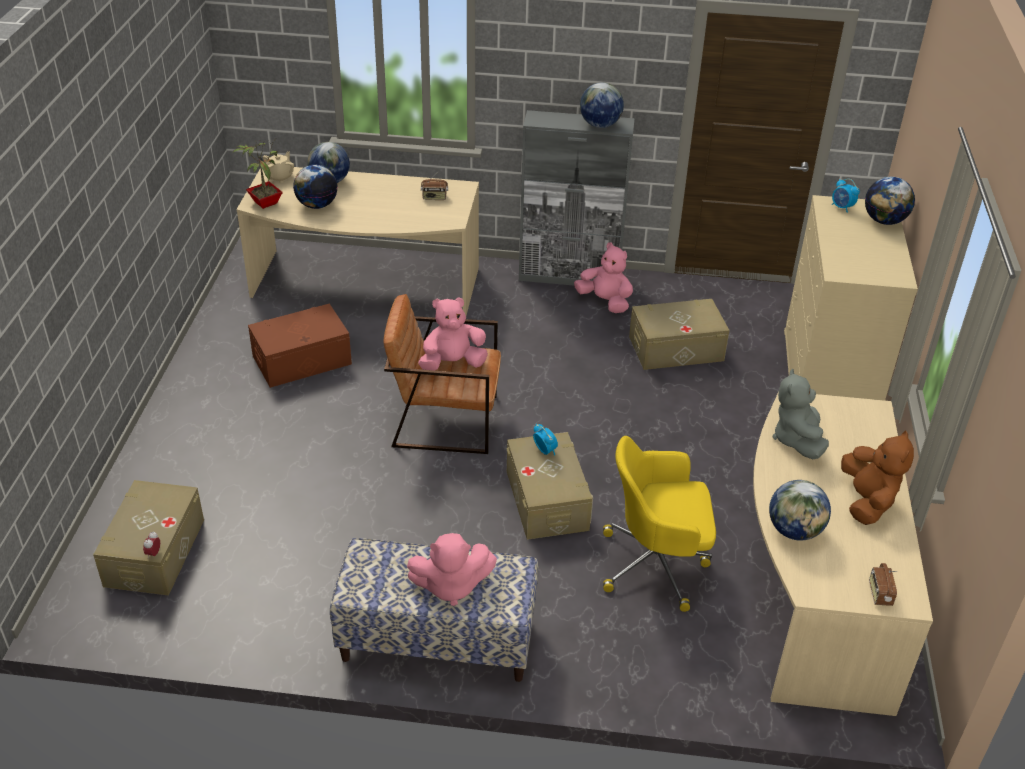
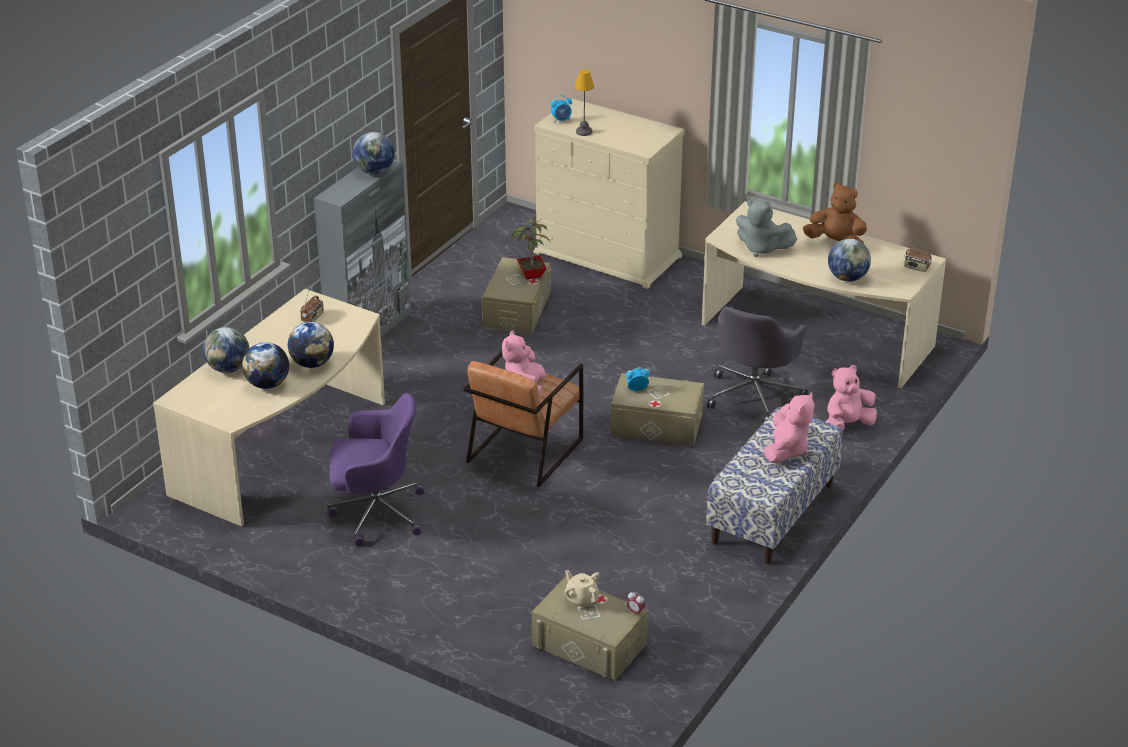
camera: 65 degrees left, 5 degrees down
potted plant [232,139,283,209] -> potted plant moved to [511,213,551,279]
brown storage box [248,303,352,388] -> purple office chair [328,393,424,546]
beige teapot [263,151,294,183] -> beige teapot moved to [565,570,599,609]
pink plush toy [574,242,633,313] -> pink plush toy moved to [826,365,877,431]
yellow office chair [603,436,716,612] -> grey office chair [707,306,808,423]
globe [865,177,915,225] -> globe moved to [288,322,334,368]
none -> table lamp [575,69,594,136]

